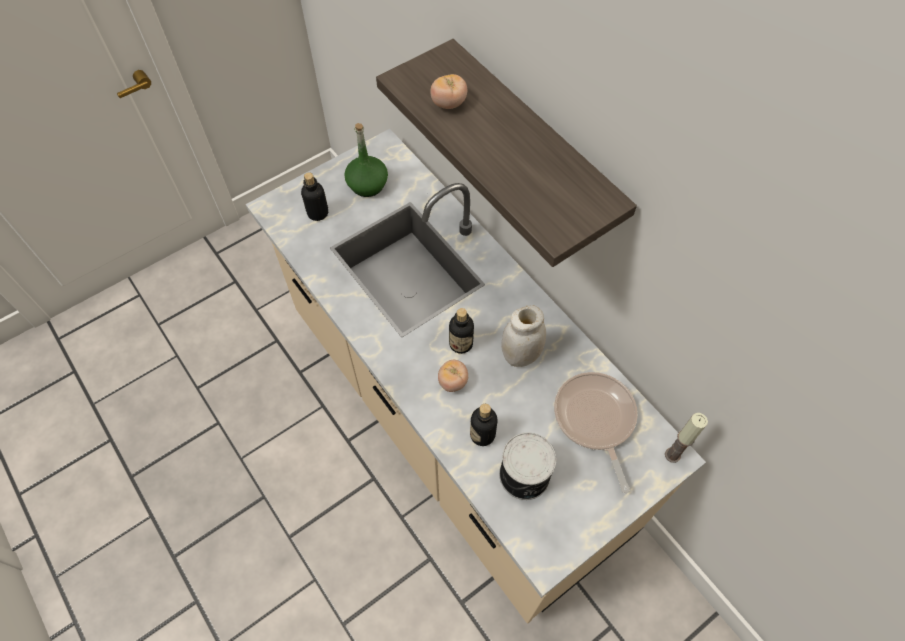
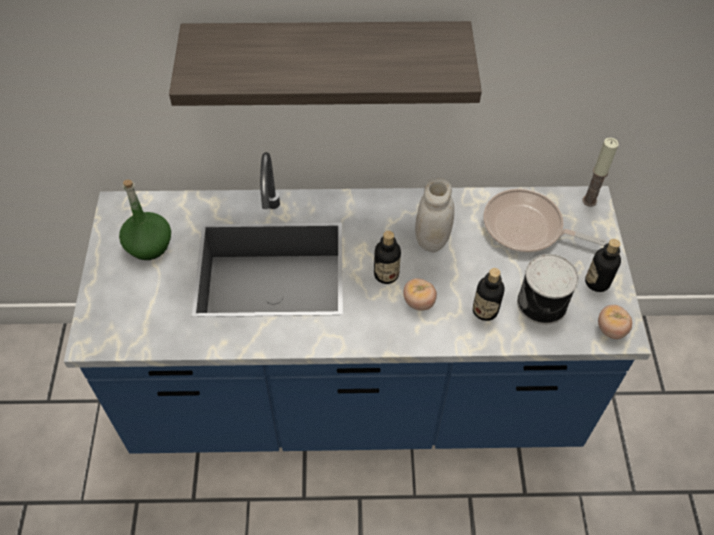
camera: 55 degrees left, 5 degrees down
beige counter [246,129,706,624] -> blue counter [64,152,651,454]
bottle [301,173,328,221] -> bottle moved to [585,239,621,292]
tomato [430,74,467,109] -> tomato moved to [598,305,632,339]

